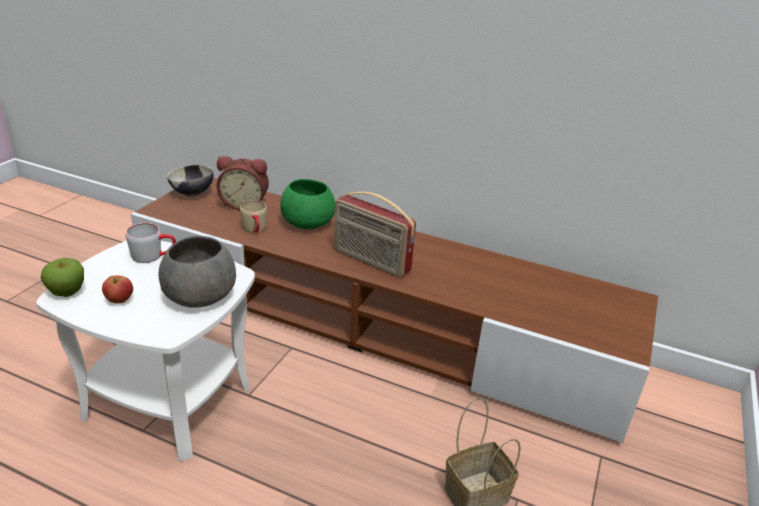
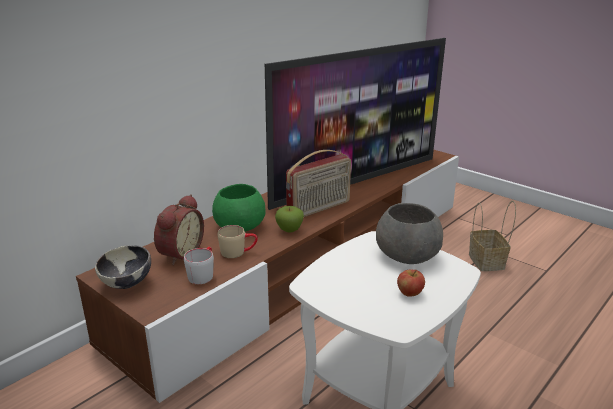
camera: 70 degrees left, 5 degrees down
apple [41,258,84,297] -> apple moved to [275,206,304,233]
grey mug [126,223,176,263] -> grey mug moved to [184,247,214,284]
none -> television [265,38,446,210]

